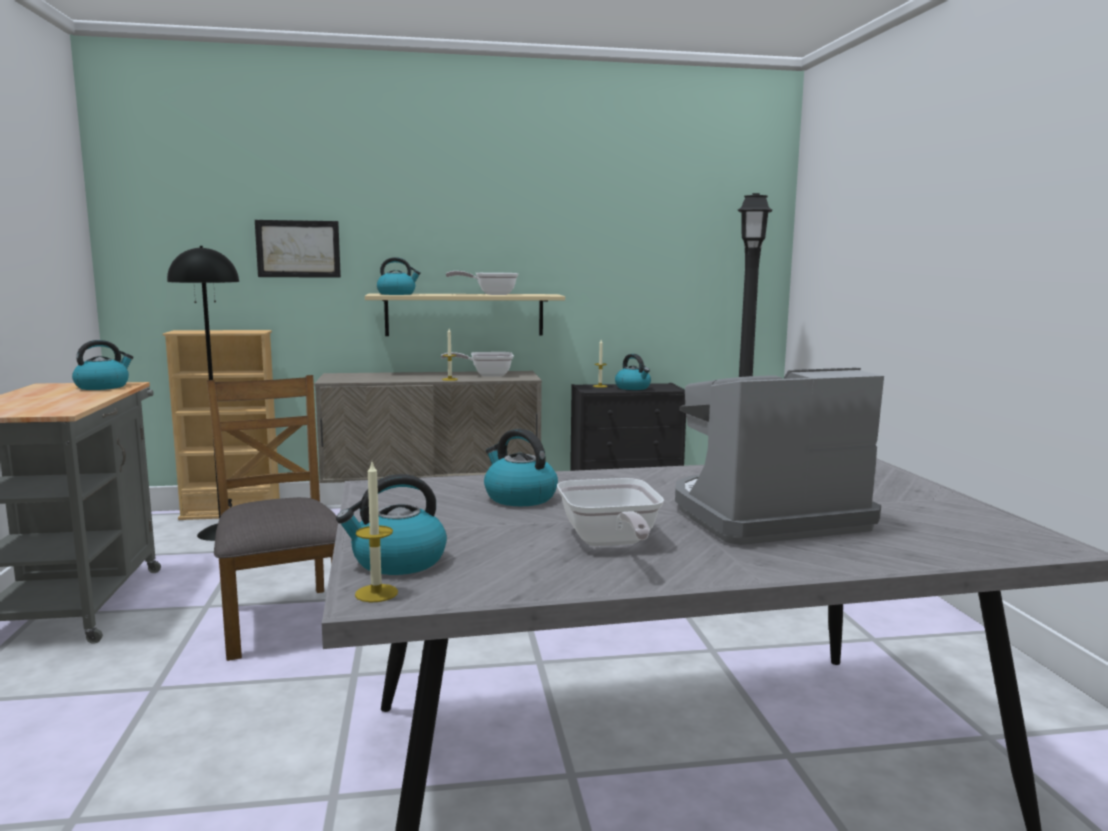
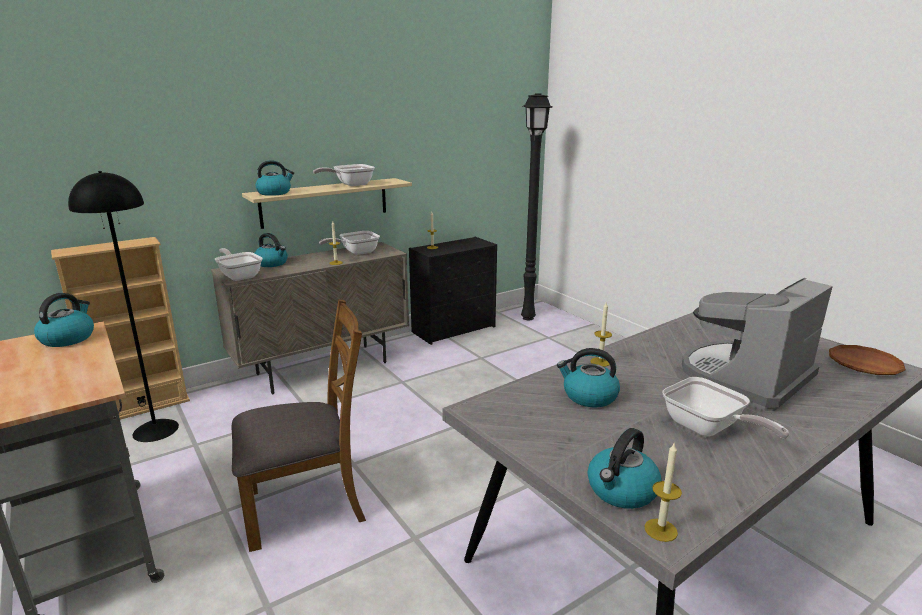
camera: 25 degrees left, 10 degrees up
brown chair [207,375,338,661] -> brown chair turned 120 degrees clockwise [232,299,366,552]
picture [255,220,341,278] -> none
kettle [615,354,651,390] -> kettle moved to [254,233,288,267]
none -> frying pan [215,248,263,281]
none -> candle [590,302,612,367]
none -> brown plate [829,345,906,375]

